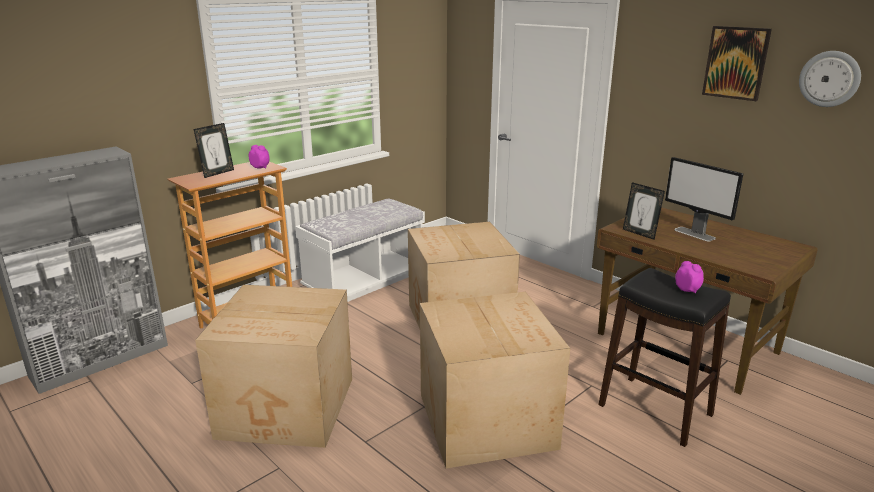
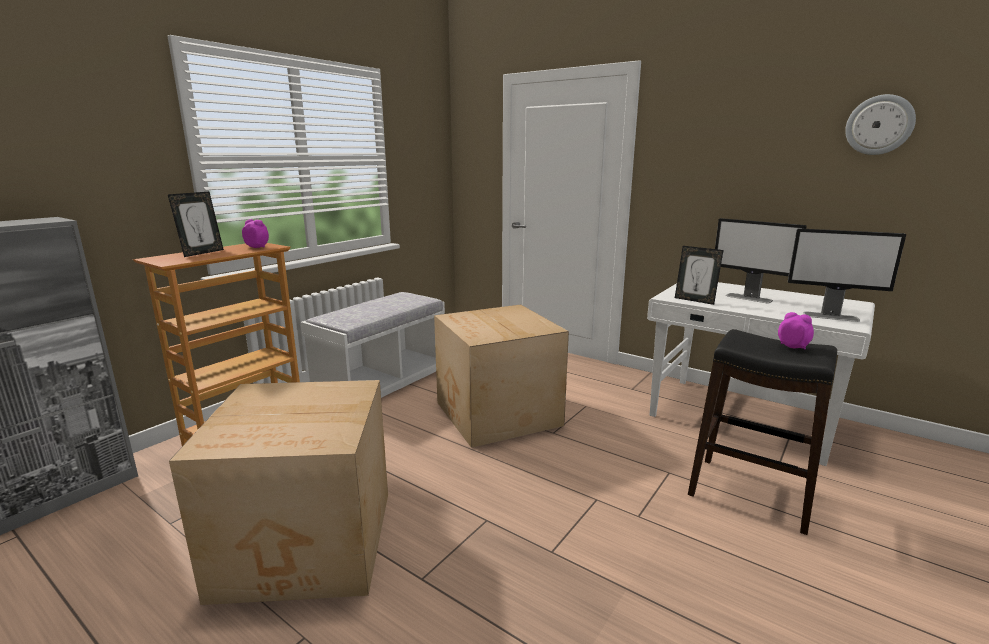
camera: 10 degrees left, 5 degrees down
cardboard box [420,292,570,469] -> none
brown desk [597,207,818,395] -> white desk [647,282,875,466]
picture [702,26,772,101] -> none
none -> monitor [788,228,906,322]

